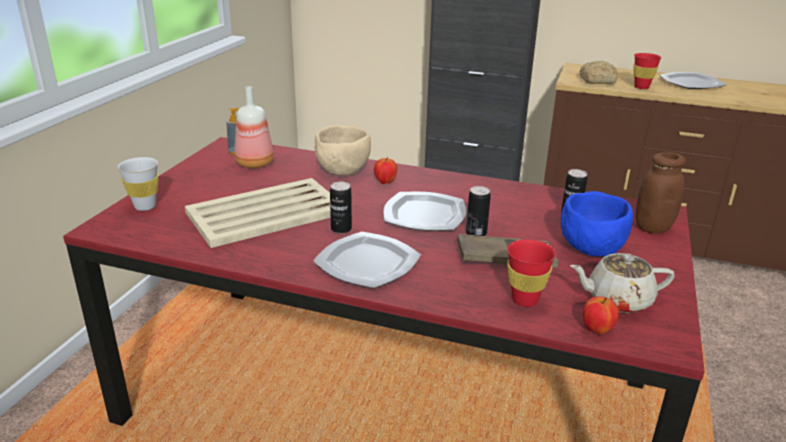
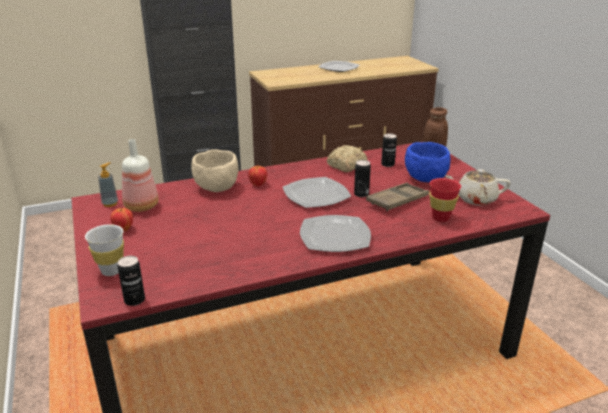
camera: 40 degrees left, 0 degrees up
beige tray [185,178,331,248] -> none
can [330,181,352,234] -> can moved to [118,256,145,306]
beige teapot [570,253,675,313] -> beige teapot turned 45 degrees clockwise [445,169,511,206]
bread [580,61,618,84] -> bread moved to [327,145,368,172]
apple [583,296,619,334] -> apple moved to [110,207,133,231]
red cup [634,53,662,89] -> none

